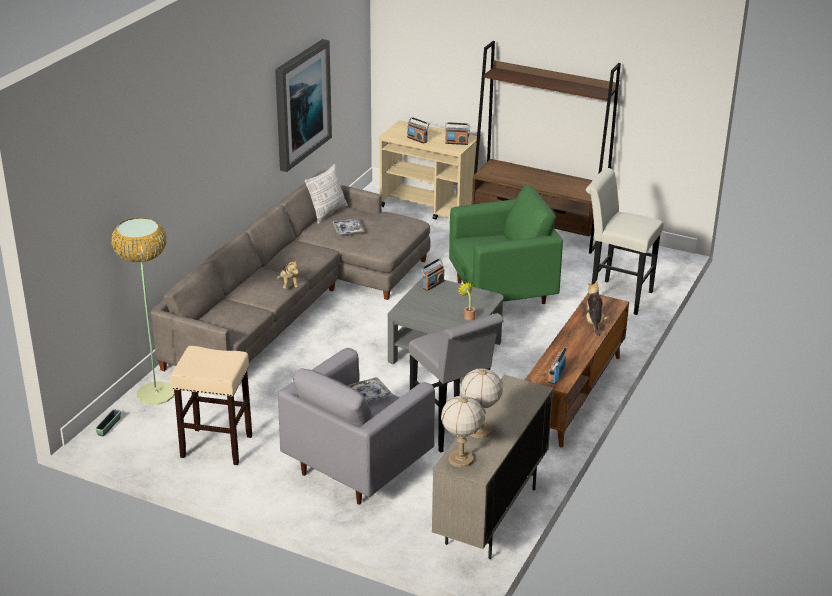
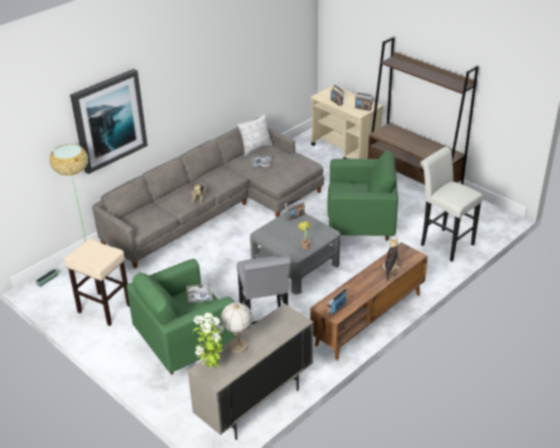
camera: 20 degrees right, 5 degrees up
picture [275,39,332,172] -> picture moved to [70,69,148,174]
grey armchair [278,348,435,505] -> green armchair [127,259,236,374]
table lamp [441,395,485,467] -> potted plant [193,313,225,368]

